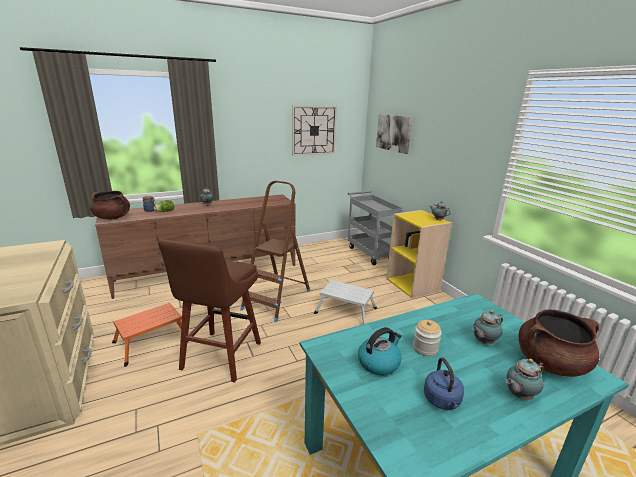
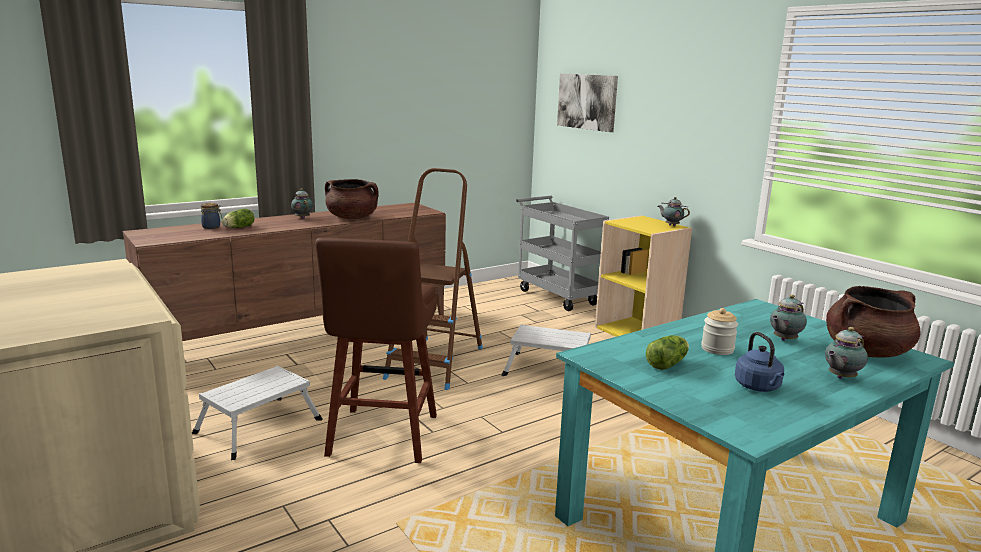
camera: 10 degrees left, 5 degrees down
brown cooking pot [90,191,130,219] -> brown cooking pot moved to [325,179,379,219]
orange step ladder [112,302,189,367] -> white step ladder [192,366,323,460]
wall clock [292,105,337,156] -> none
kettle [358,327,402,375] -> lettuce [646,335,689,370]

